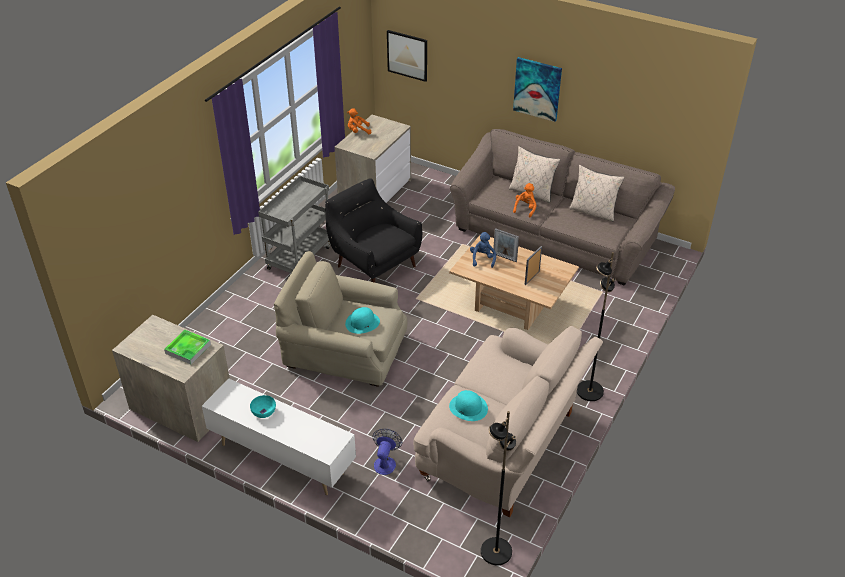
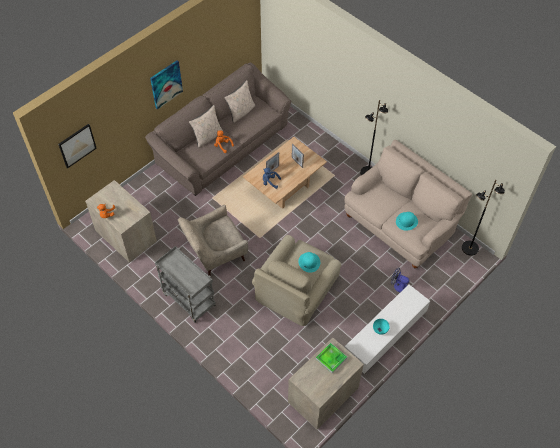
camera: 75 degrees left, 15 degrees up
black armchair [325,178,422,283] -> beige armchair [178,205,248,276]

